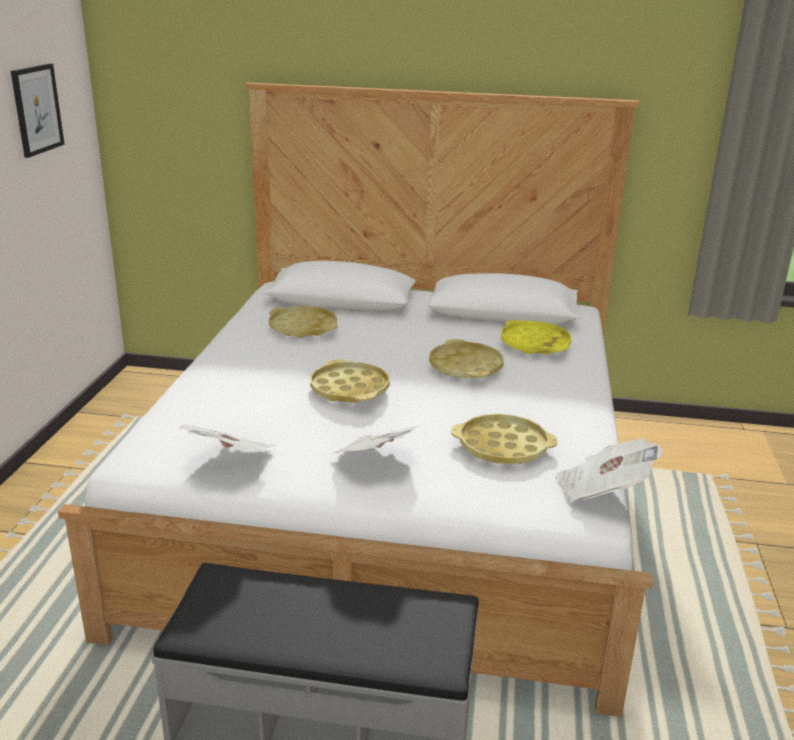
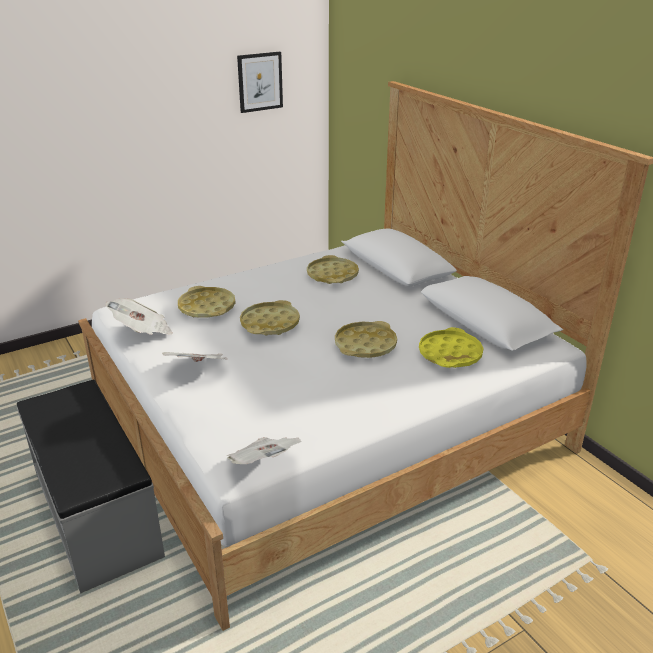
camera: 50 degrees right, 5 degrees up
yellow tray [451,414,558,464] -> yellow tray moved to [178,286,235,318]

